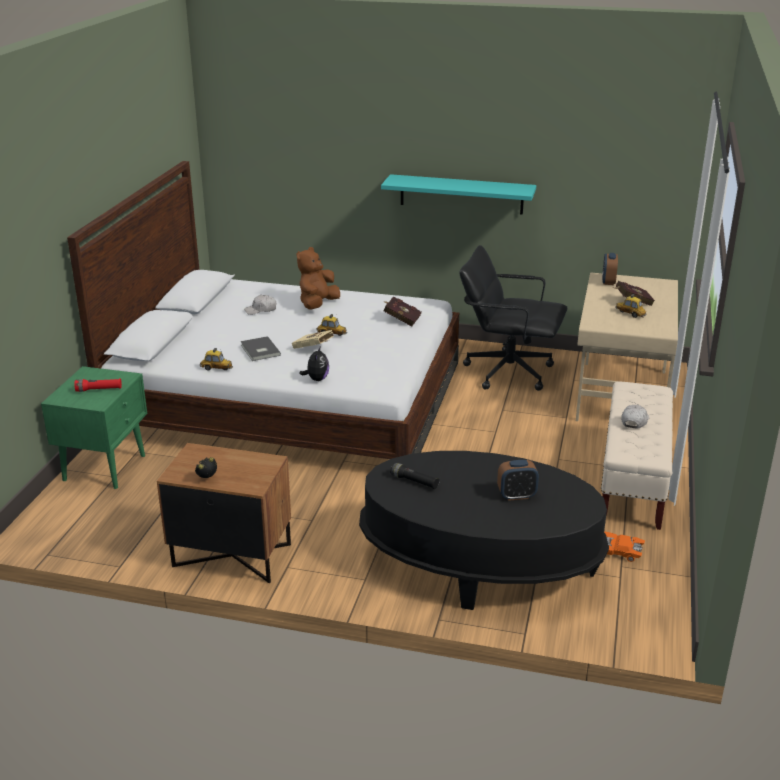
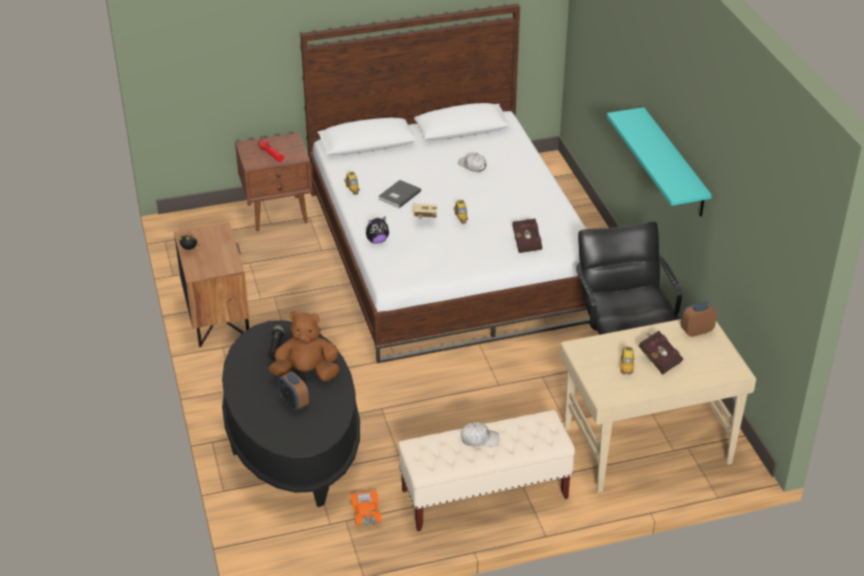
camera: 60 degrees right, 10 degrees up
green nightstand [41,366,147,489] -> brown nightstand [235,132,313,231]
brown plush toy [297,247,340,310] -> brown plush toy moved to [269,311,339,381]

